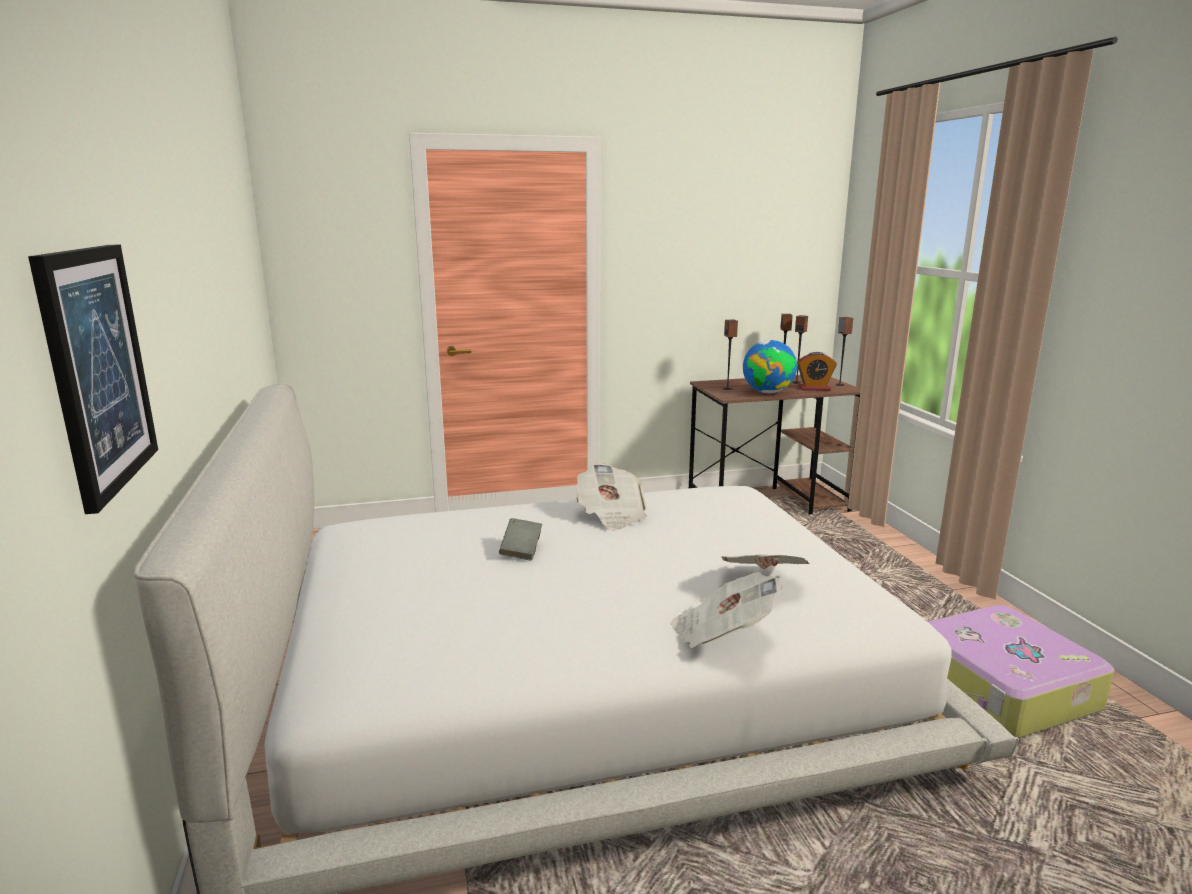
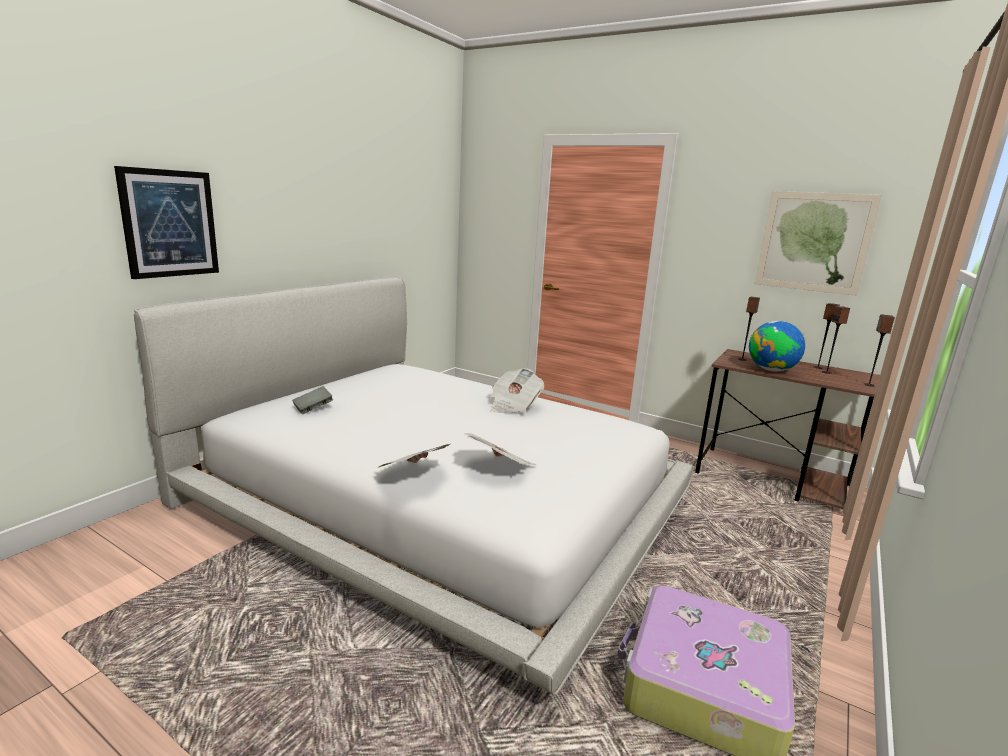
camera: 45 degrees right, 0 degrees up
grey book [499,518,542,560] -> grey book moved to [292,386,333,414]
alarm clock [797,352,837,391] -> none
none -> picture [755,191,882,296]

